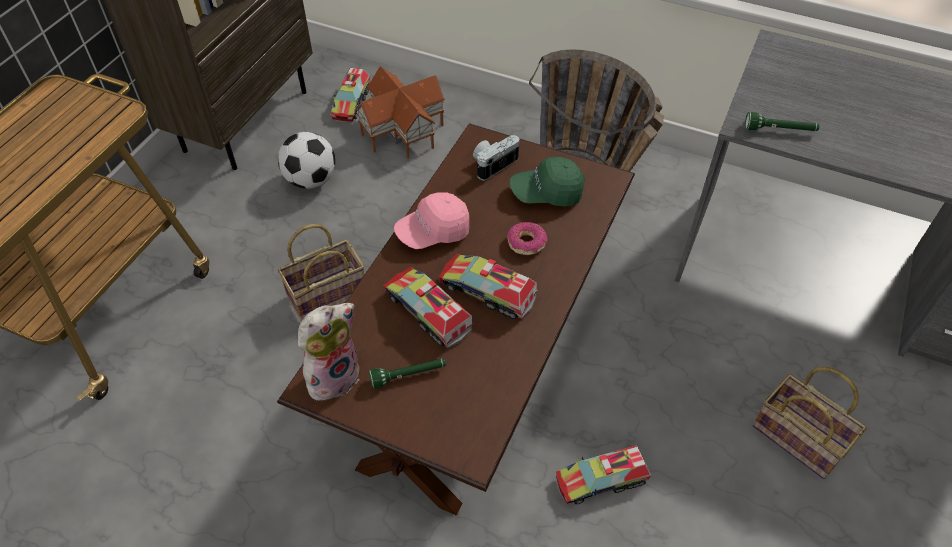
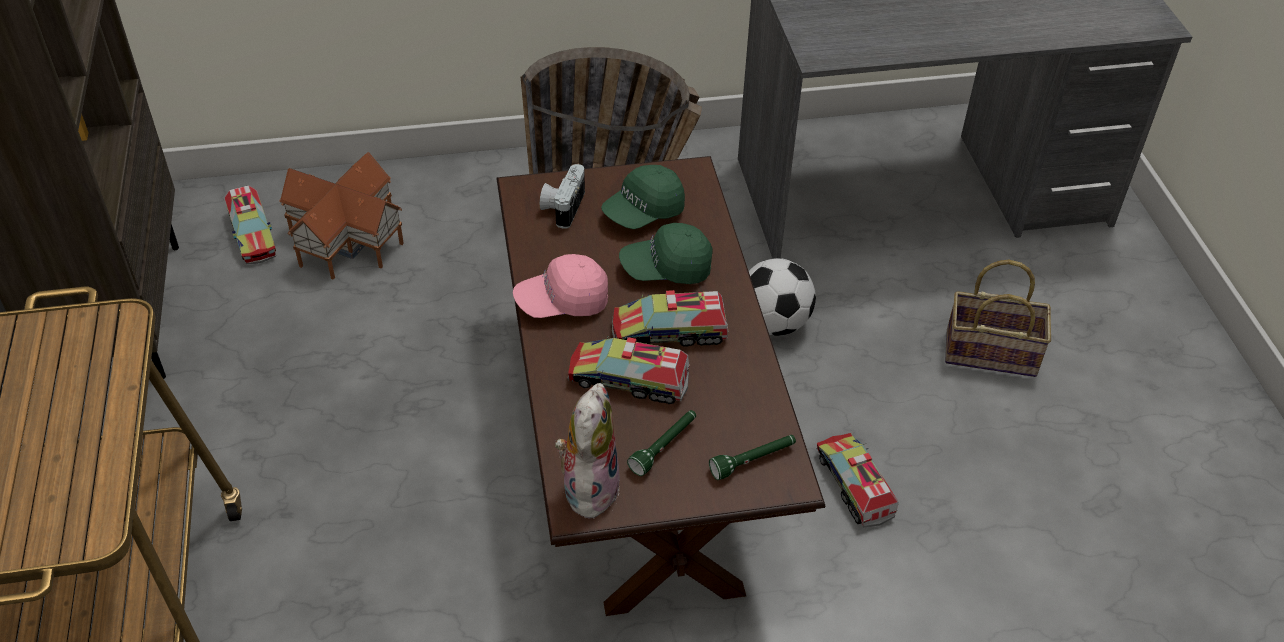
camera: 35 degrees left, 5 degrees down
football [278,132,335,189] -> football moved to [749,258,816,336]
basket [278,224,365,321] -> none
pink cap [394,192,469,249] -> pink cap turned 45 degrees clockwise [513,254,608,318]
donut [507,222,547,255] -> green cap [619,223,713,284]
toy truck [555,445,651,504] -> toy truck turned 120 degrees clockwise [816,433,899,527]
green flashlight [745,112,820,131] -> green flashlight moved to [709,435,796,480]

